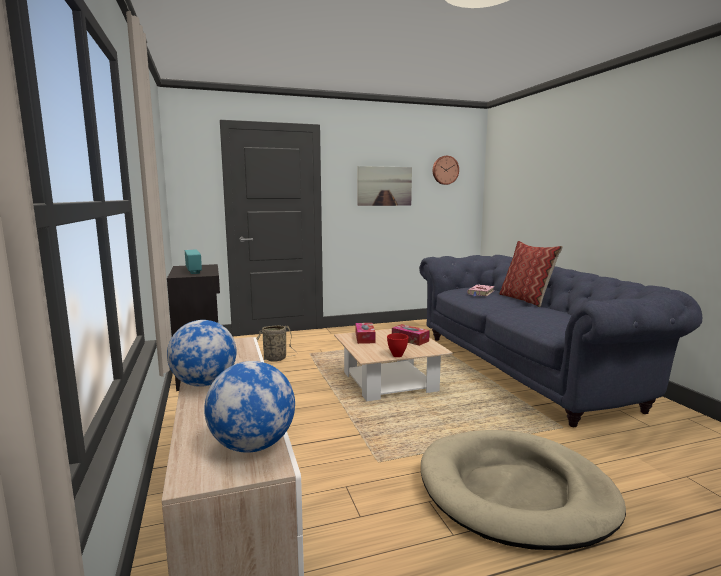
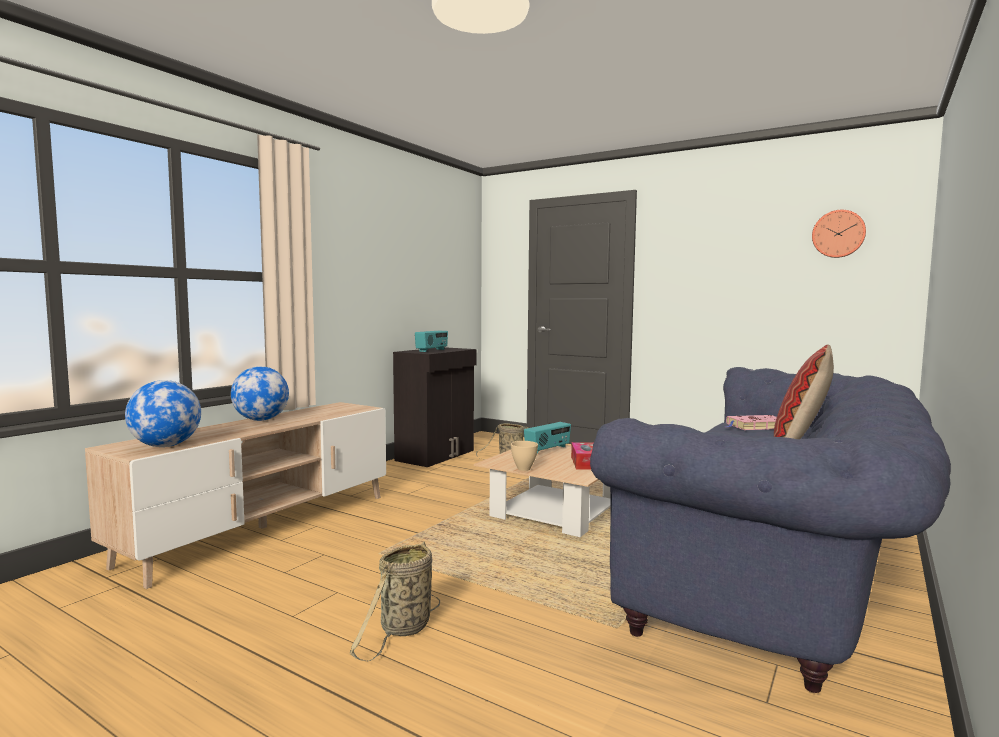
camera: 50 degrees right, 5 degrees down
tissue box [356,323,376,344] -> radio [524,422,571,454]
picture [358,166,412,206] -> none
red bowl [387,333,409,357] -> beige bowl [511,441,538,471]
beige dog bed [421,430,626,550] -> basket [349,541,440,661]

